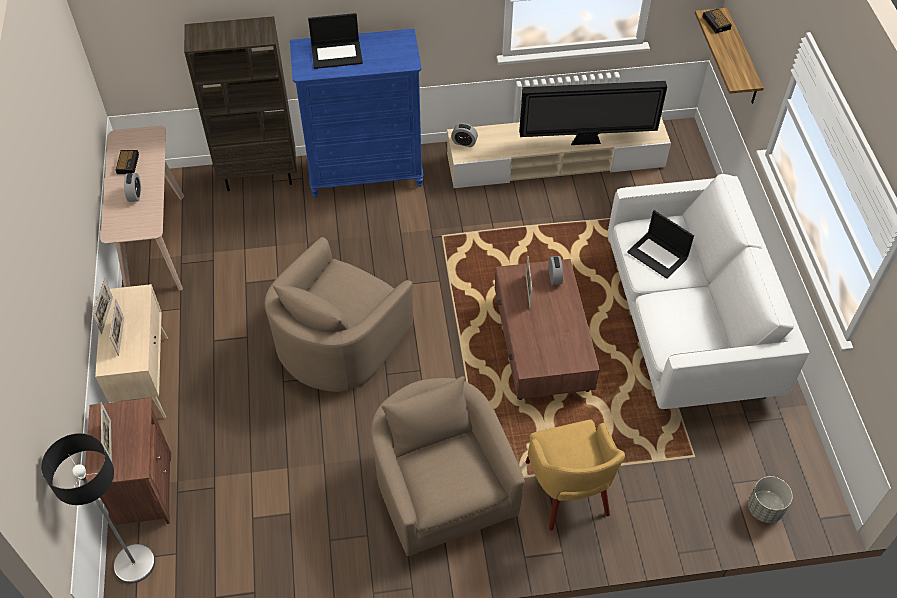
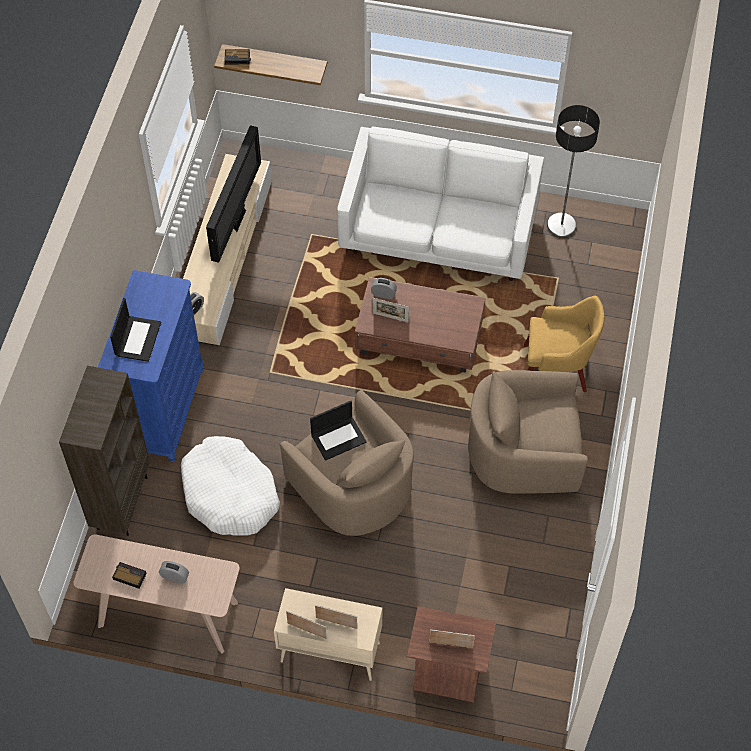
camera: 70 degrees left, 5 degrees up
floor lamp [41,433,155,583] -> floor lamp moved to [547,105,600,238]
laptop [627,210,694,279] -> laptop moved to [310,401,367,461]
grey planter [748,476,793,523] -> none
none -> white dog bed [181,436,280,536]

